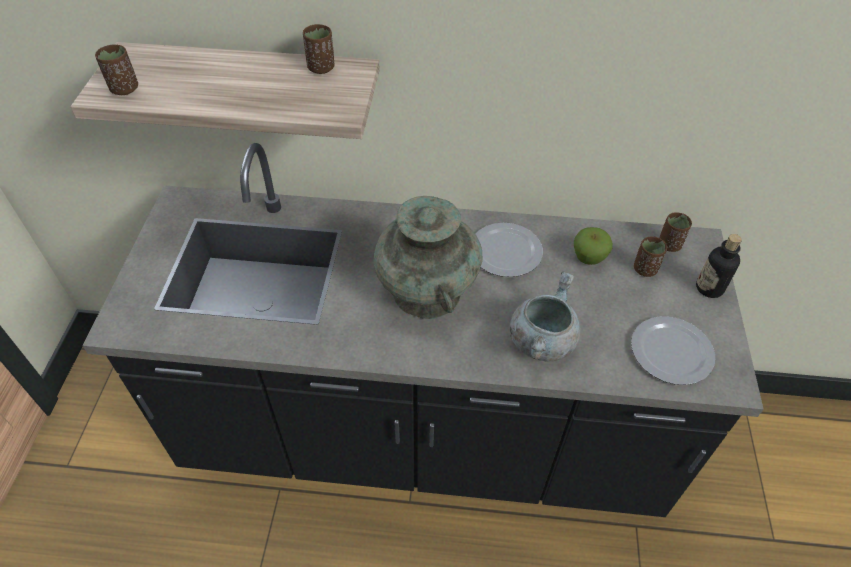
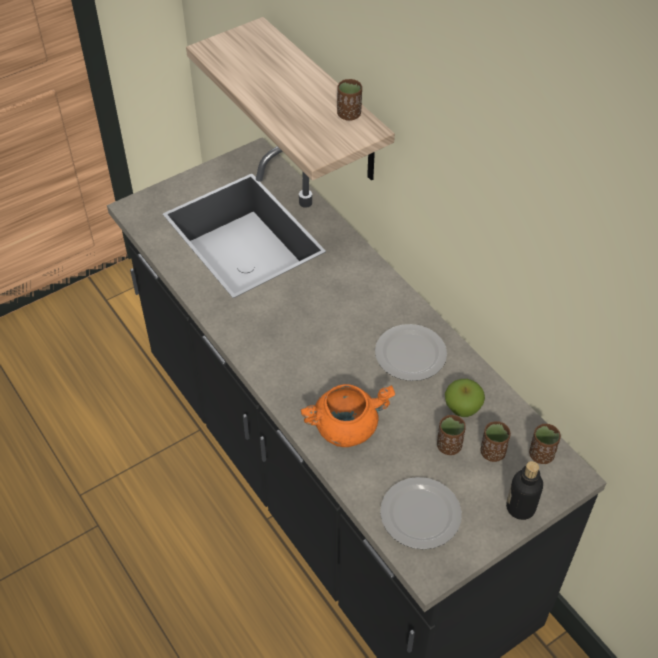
camera: 50 degrees right, 0 degrees up
brown cup [95,44,138,95] -> brown cup moved to [437,415,466,455]
turquoise vase [373,196,483,319] -> none
grey cooking pot [510,271,580,361] -> orange cooking pot [300,384,395,447]

